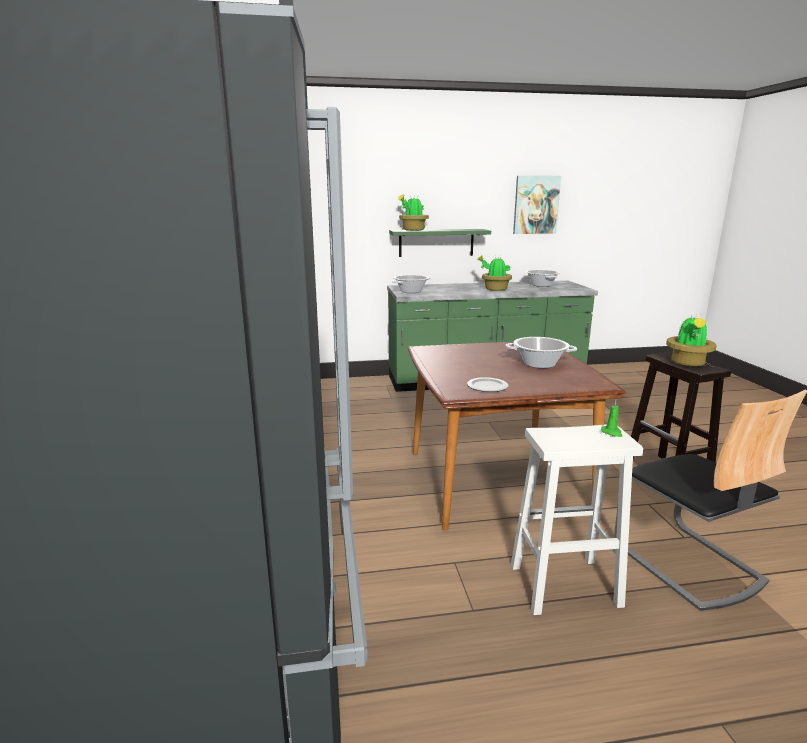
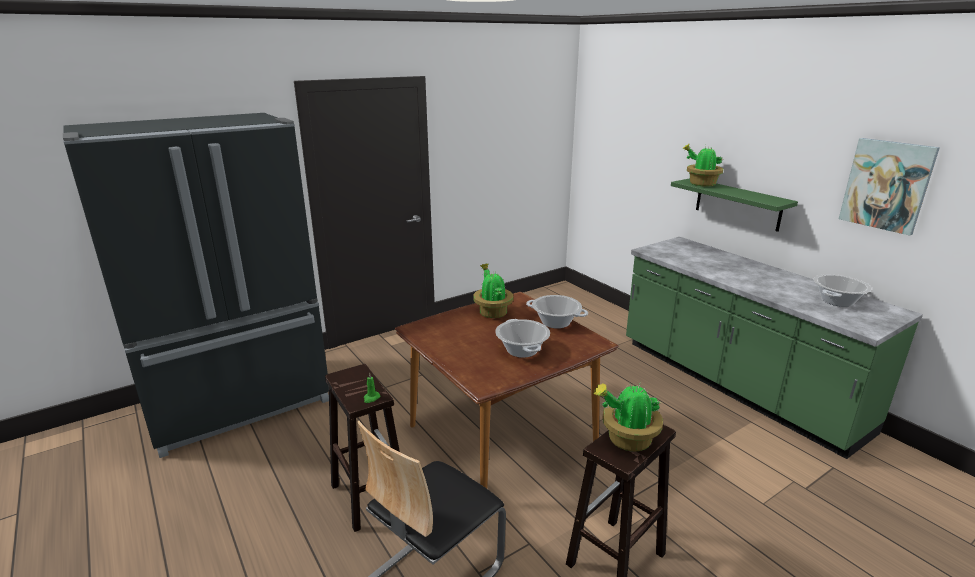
camera: 65 degrees right, 5 degrees up
cooking pot [392,275,430,293] -> cooking pot moved to [526,295,588,328]
plate [467,377,508,392] -> none
potted plant [477,255,512,291] -> potted plant moved to [473,264,513,318]
white stool [511,424,643,615] -> brown stool [325,364,400,532]

